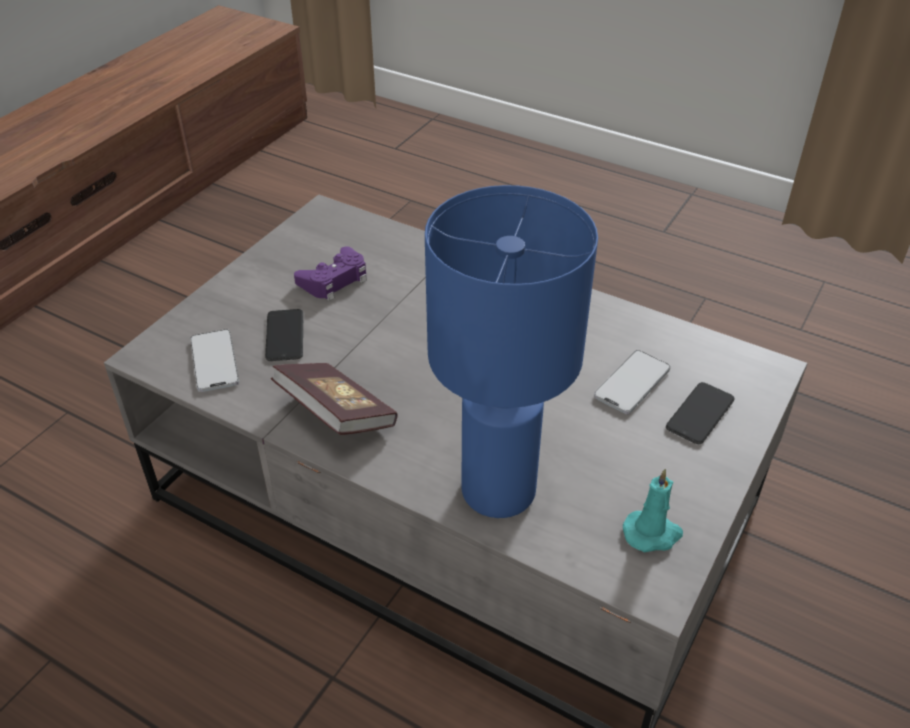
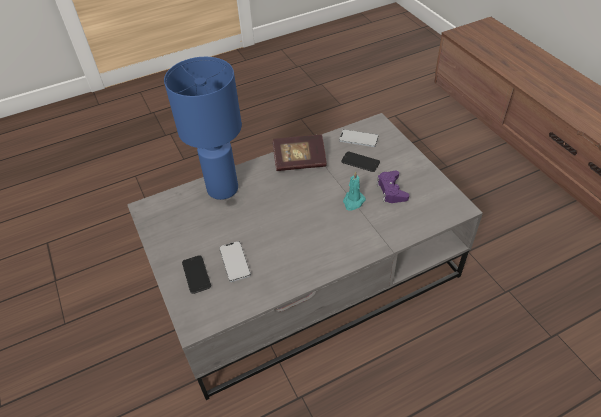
camera: 125 degrees right, 5 degrees up
turquoise candle [623,469,683,552] -> turquoise candle moved to [343,171,366,211]

